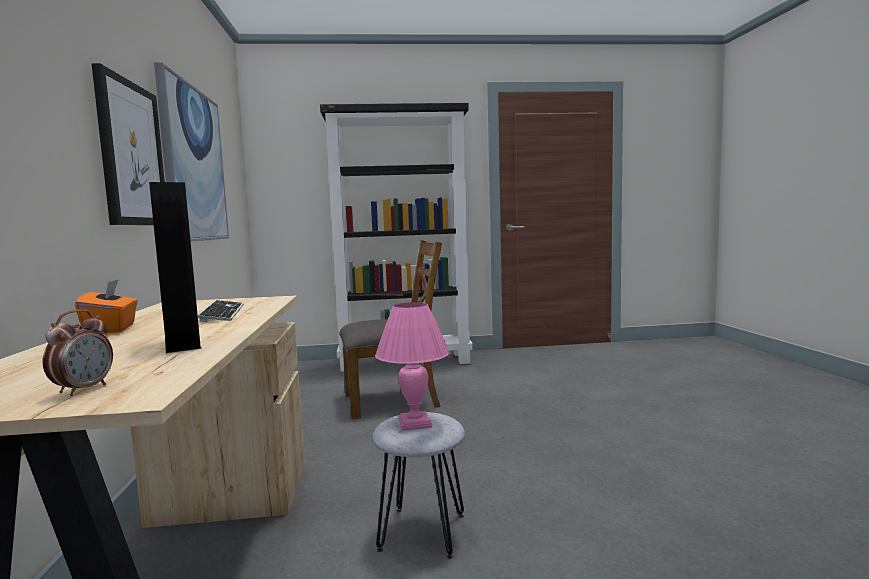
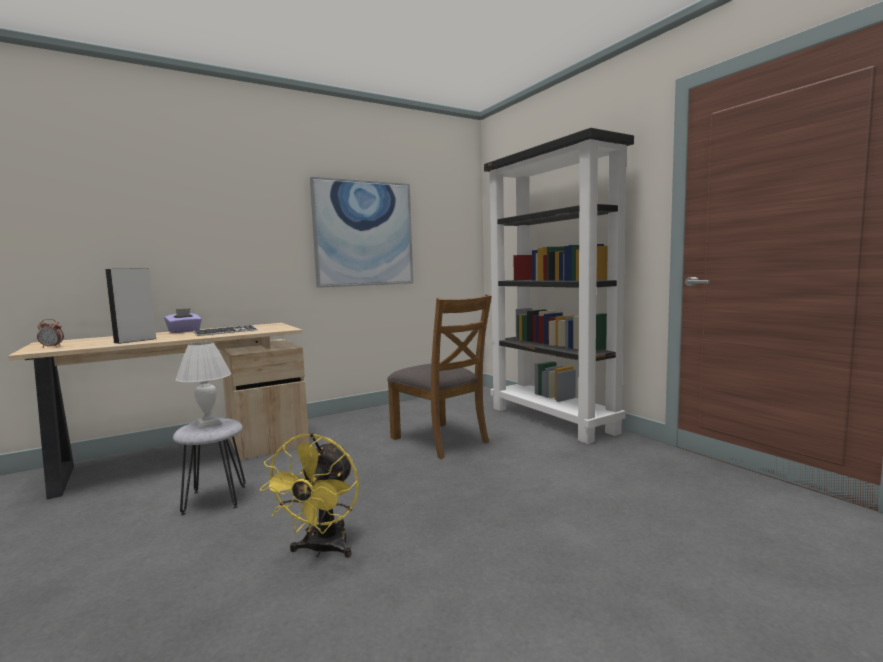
camera: 65 degrees right, 0 degrees up
orange tissue box [75,279,138,334] -> purple tissue box [164,308,202,333]
picture [92,63,165,225] -> none
pink table lamp [375,302,449,431] -> white table lamp [176,342,231,429]
none -> yellow fan [260,433,359,558]

